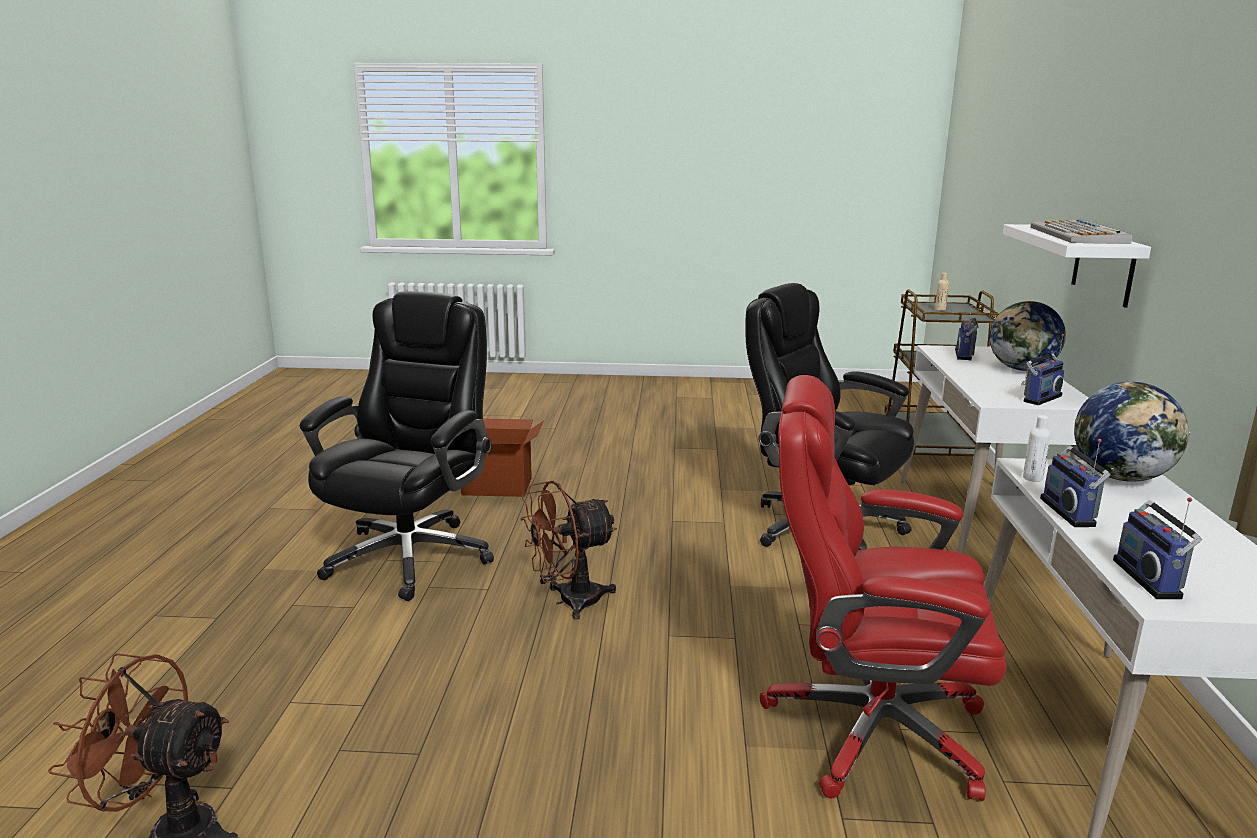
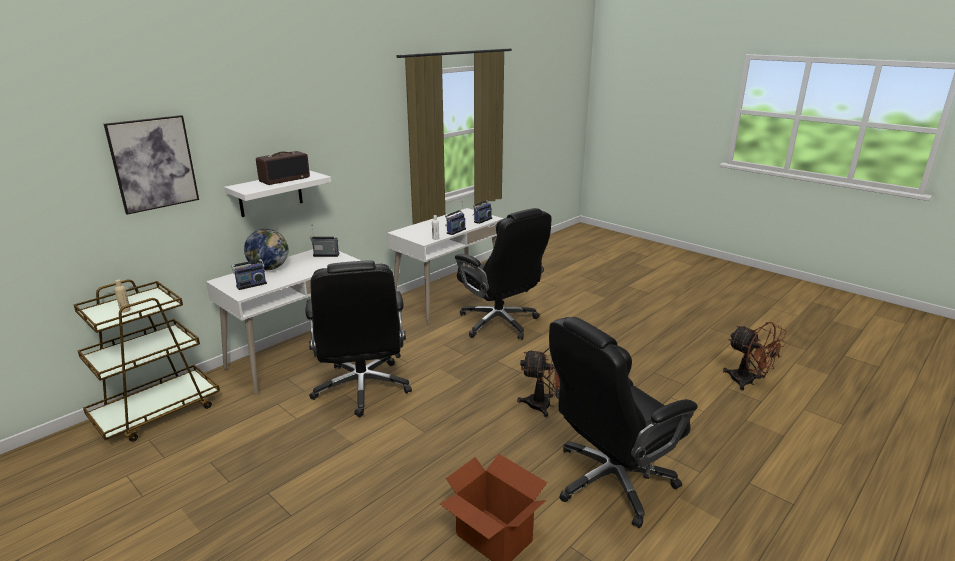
camera: 140 degrees left, 5 degrees up
red office chair [760,375,1006,801] -> black office chair [455,208,551,340]
keyboard [1030,220,1132,244] -> radio [256,151,310,185]
globe [1074,382,1190,482] -> none
none -> picture [104,115,199,215]

